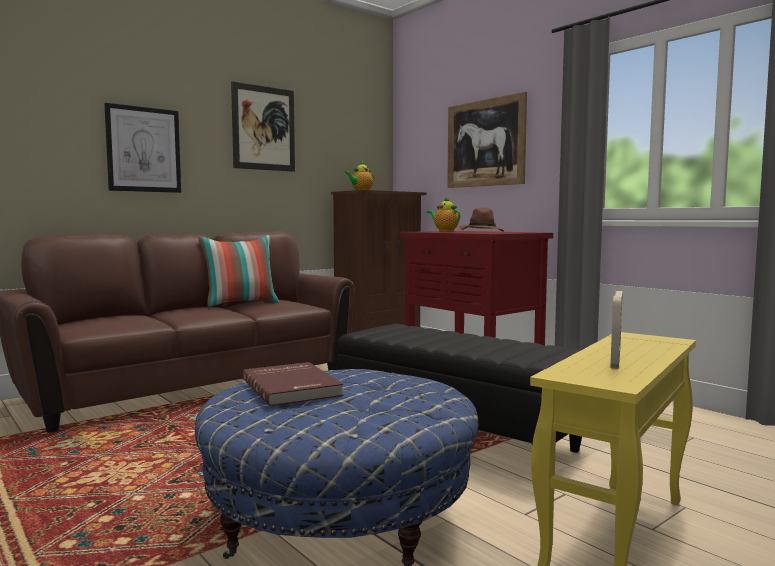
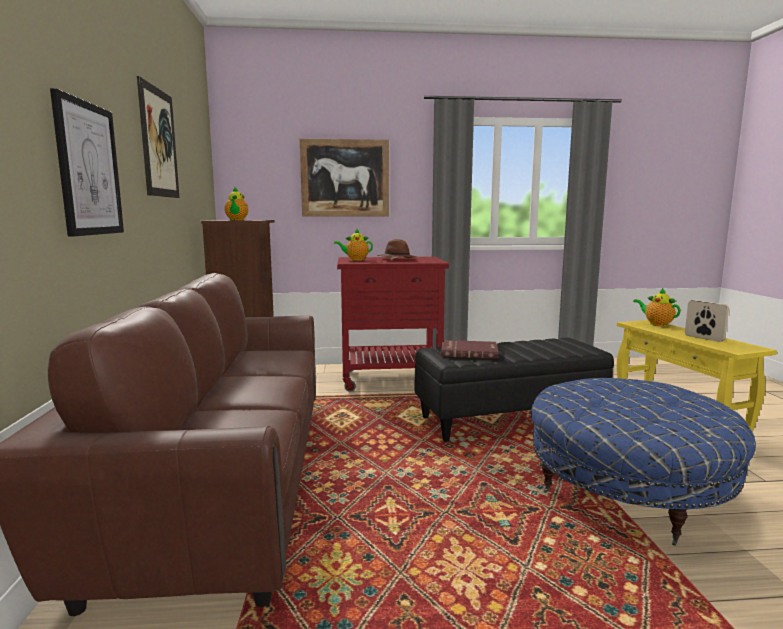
camera: 55 degrees left, 5 degrees up
pillow [198,235,279,307] -> none
red book [242,362,343,406] -> red book moved to [441,340,498,359]
none -> teapot [633,288,681,326]

